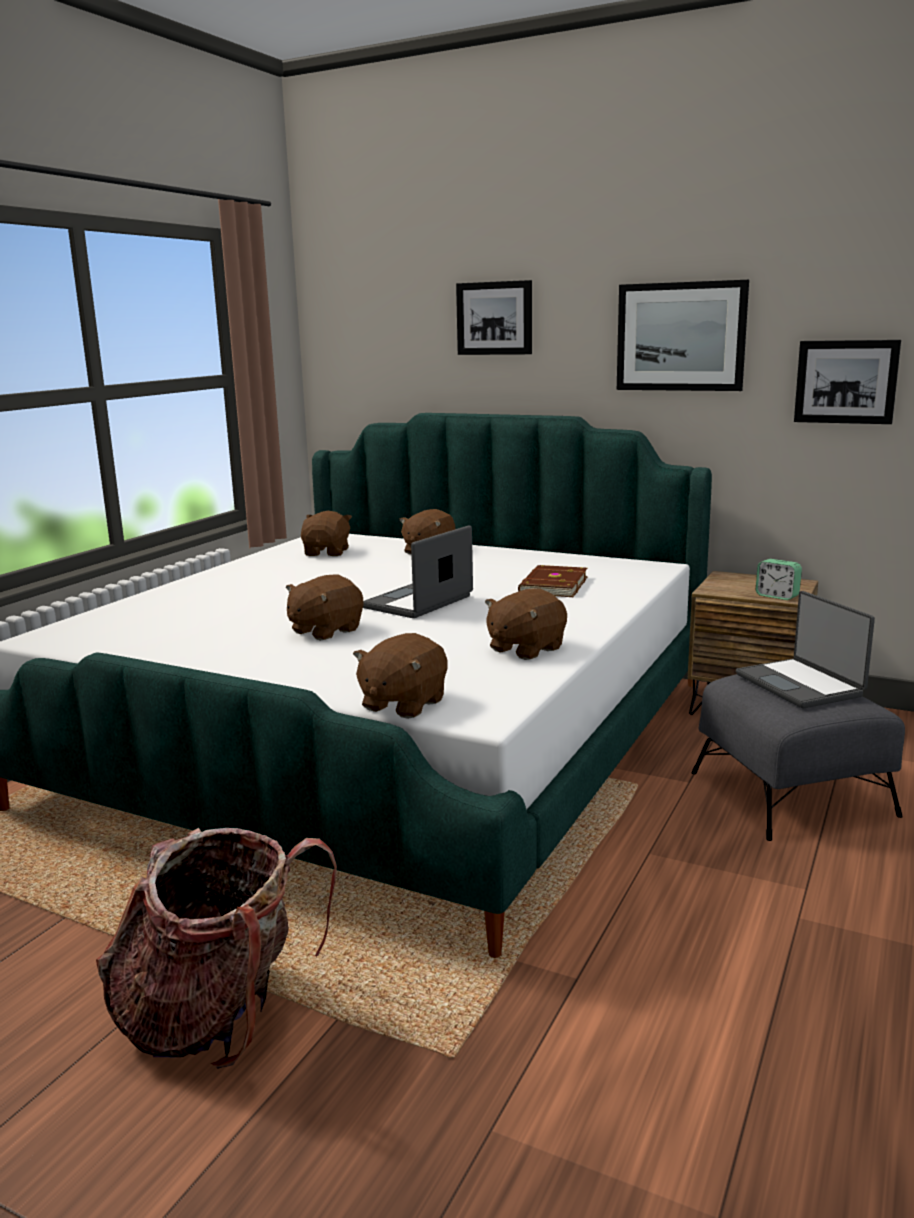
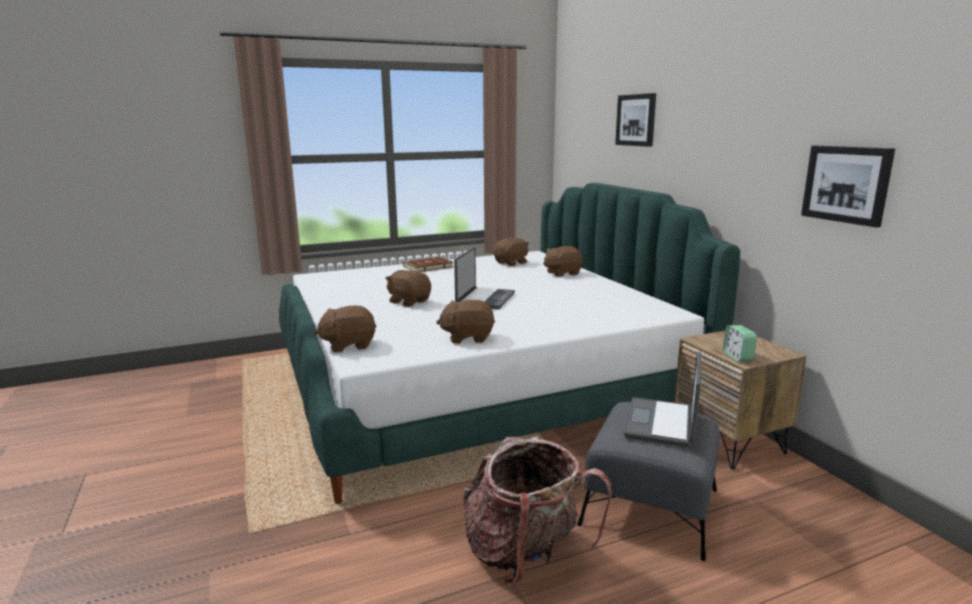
camera: 40 degrees right, 0 degrees up
backpack [96,828,337,1069] -> backpack moved to [463,437,612,586]
brown plush toy [286,574,363,641] -> brown plush toy turned 45 degrees clockwise [385,270,431,307]
laptop [363,525,473,618] -> laptop turned 120 degrees clockwise [454,247,515,310]
brown book [518,565,587,597] -> brown book moved to [403,257,453,272]
picture [617,280,749,391] -> none

